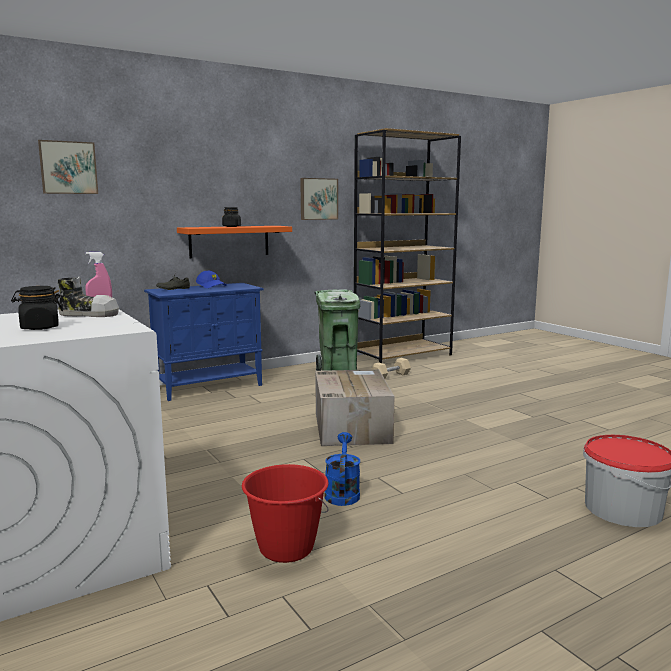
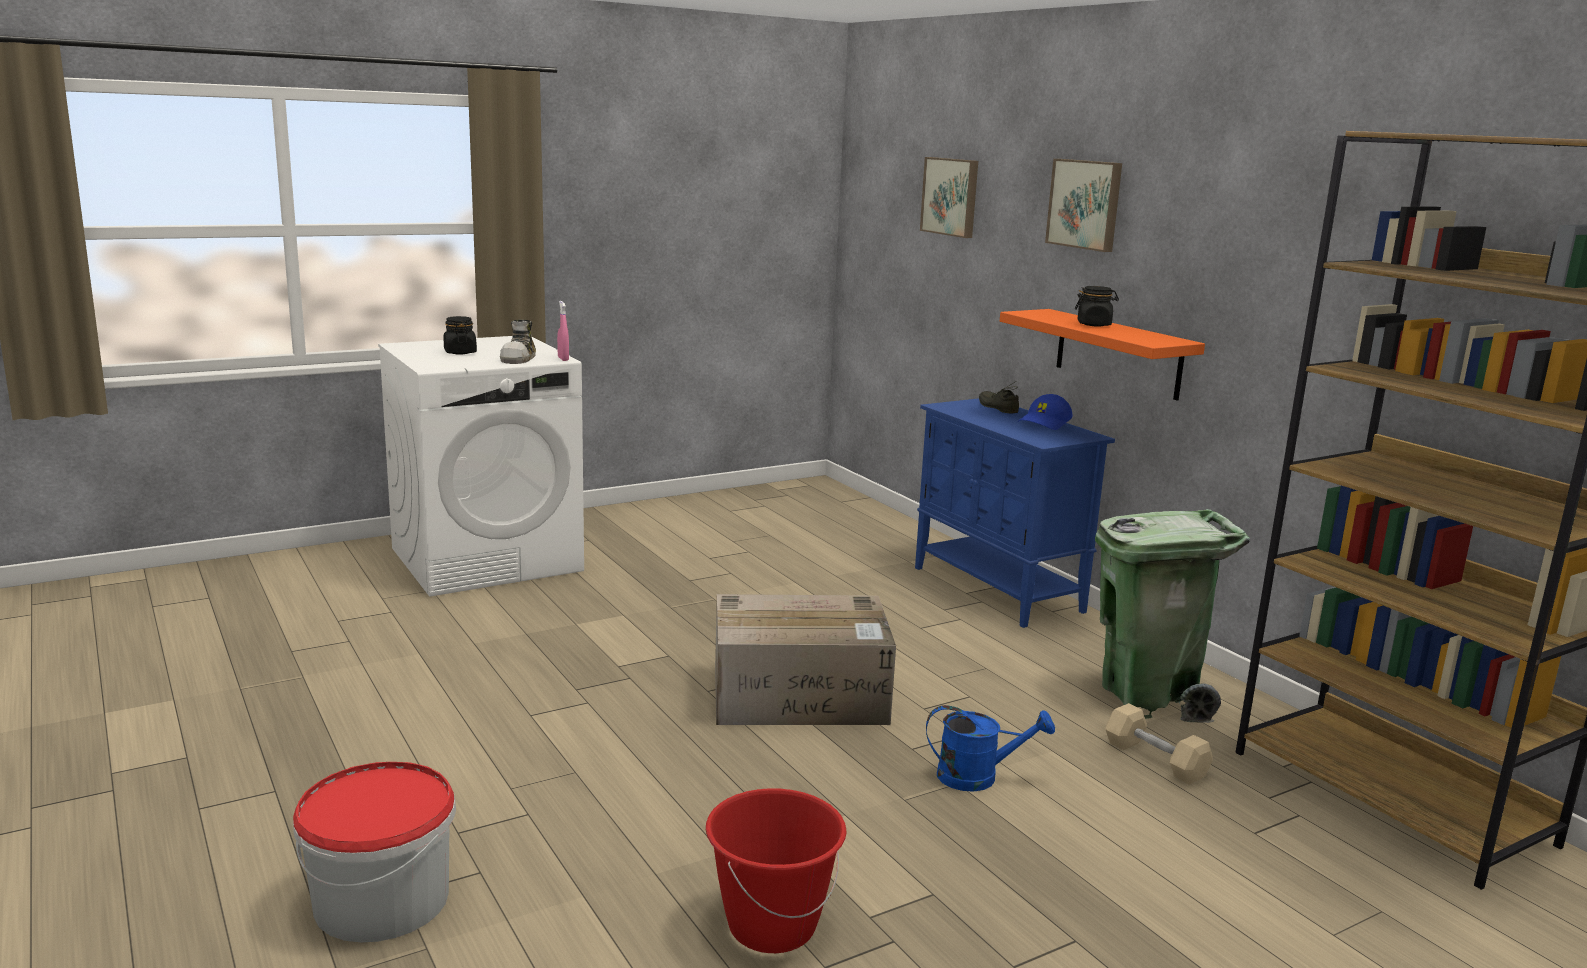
camera: 90 degrees right, 5 degrees up
red bucket [242,464,329,563] -> red bucket moved to [706,788,847,953]
picture [300,178,338,220] -> picture moved to [1045,159,1122,252]
blue watering can [325,432,360,506] -> blue watering can moved to [926,705,1055,792]

